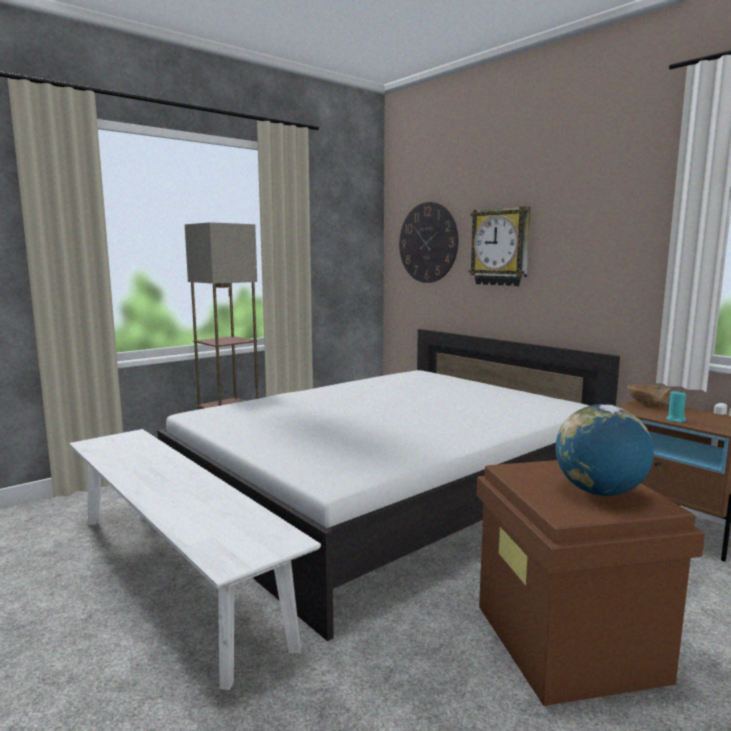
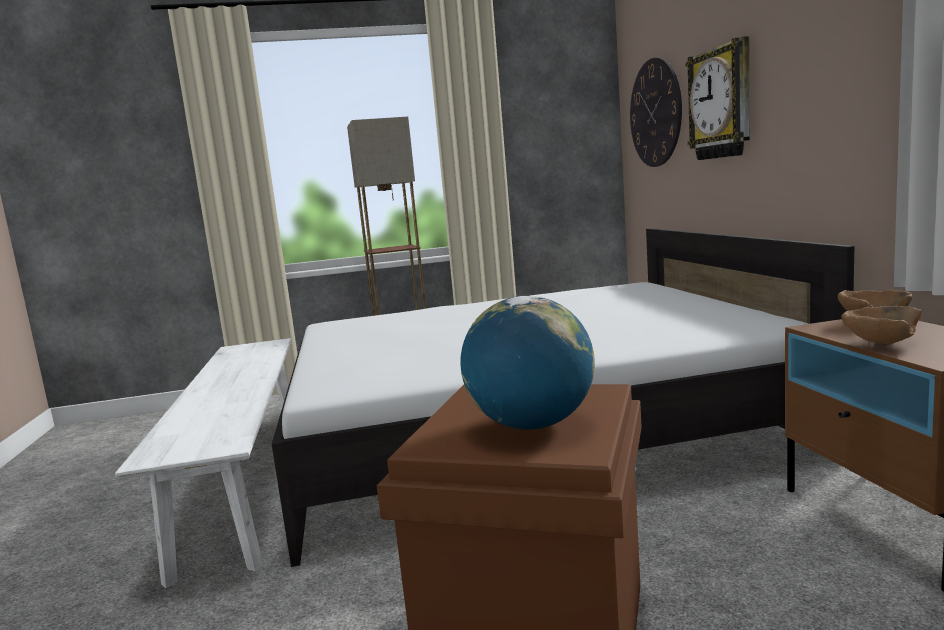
camera: 30 degrees right, 0 degrees up
turquoise candle [666,391,686,423] -> brown bowl [841,306,922,345]

